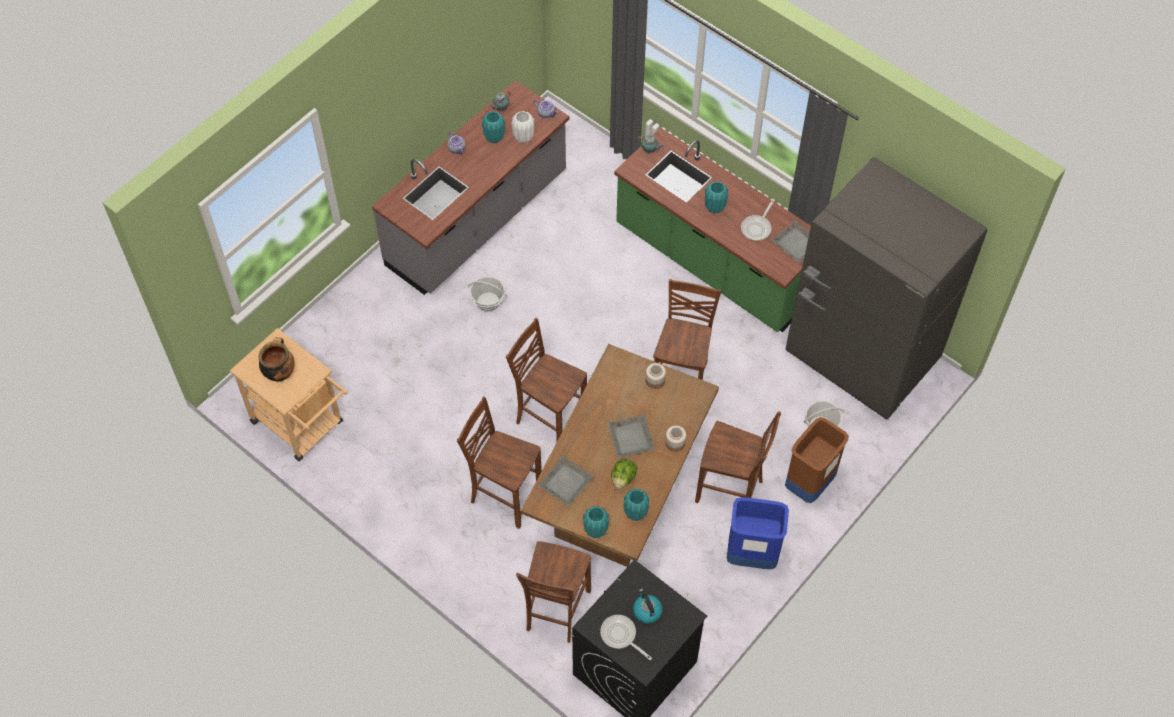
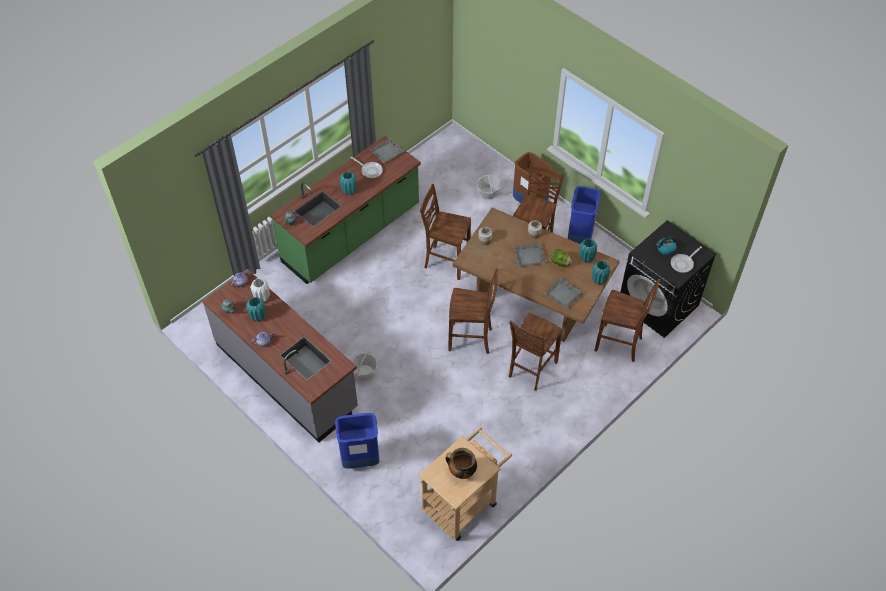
camera: 85 degrees left, 5 degrees down
brown chair [506,318,587,441] -> brown chair turned 120 degrees counterclockwise [448,269,498,354]
grey fridge [786,157,988,420] -> none
none -> blue trash can [335,413,380,469]

